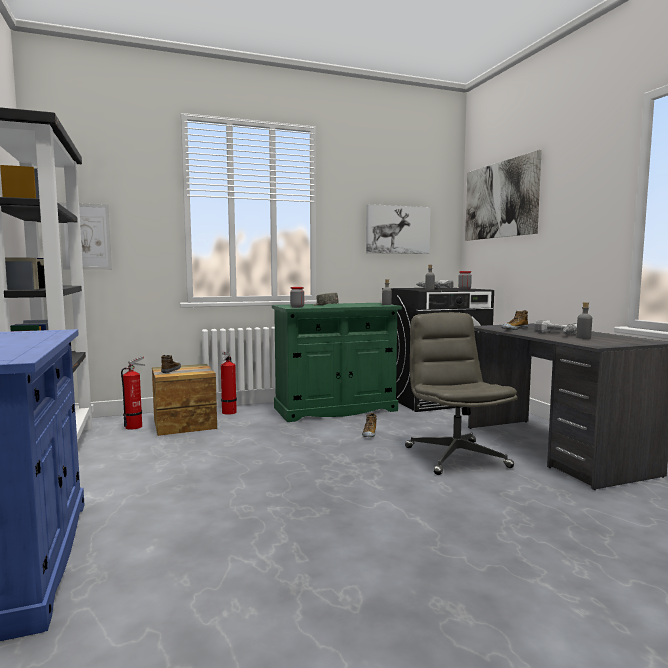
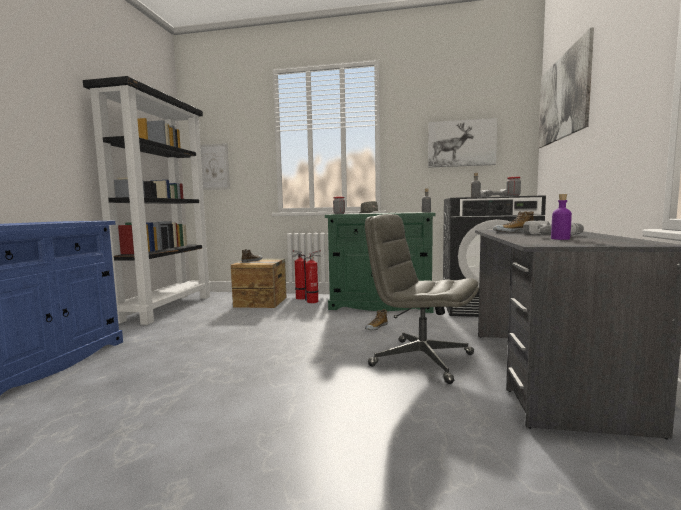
camera: 30 degrees right, 0 degrees up
fire extinguisher [121,356,145,430] -> fire extinguisher moved to [304,250,322,303]
grey office chair [405,312,518,475] -> grey office chair turned 75 degrees counterclockwise [365,214,479,384]
grey bottle [576,302,592,339] -> purple bottle [551,194,572,240]

